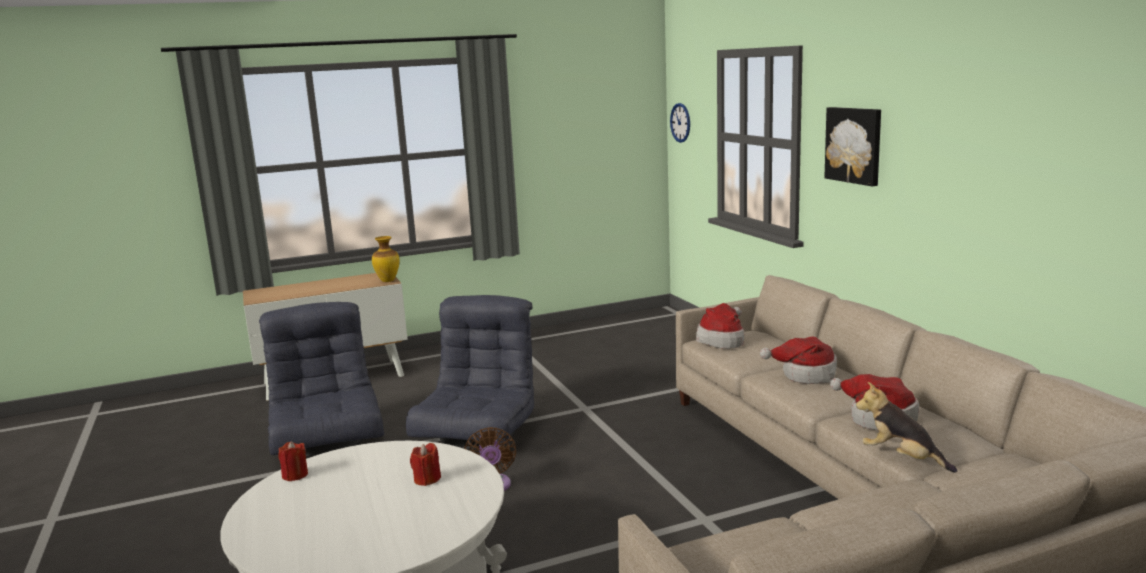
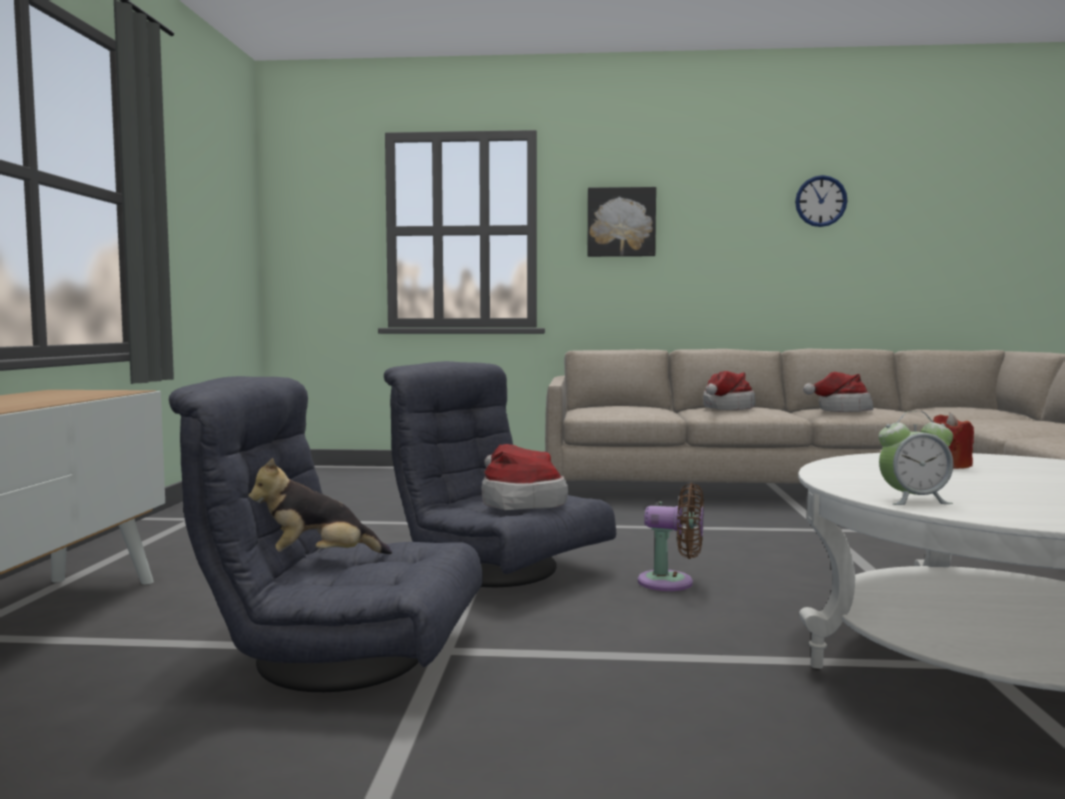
camera: 65 degrees left, 10 degrees down
red candle [278,441,308,481] -> alarm clock [879,411,953,505]
vase [372,236,400,282] -> none
wall clock [670,103,690,143] -> wall clock moved to [795,175,848,227]
hat [696,303,744,349] -> hat moved to [481,444,568,510]
plush toy [856,382,957,473] -> plush toy moved to [248,458,392,554]

